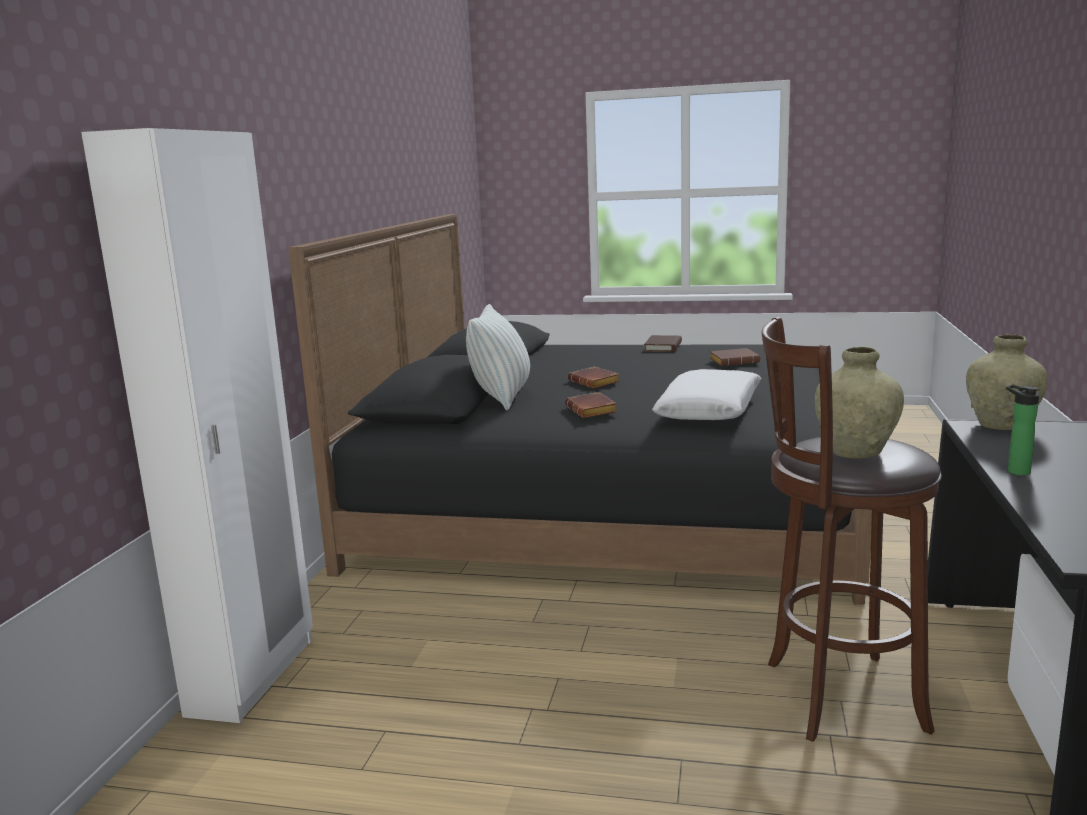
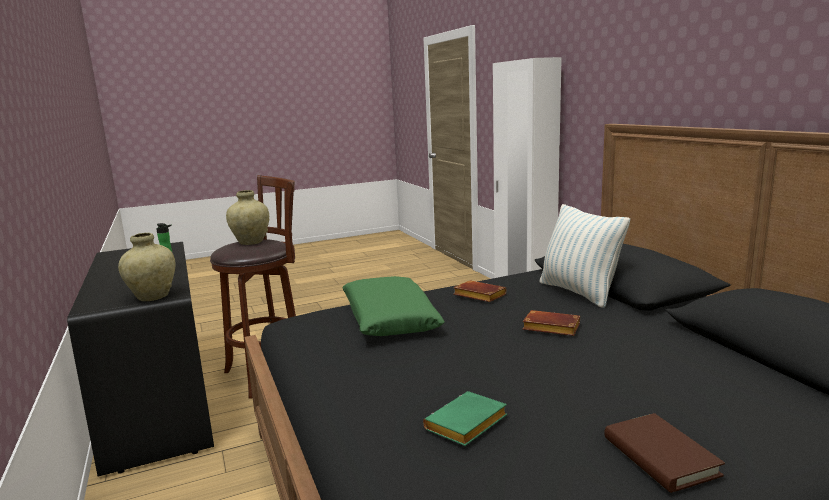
camera: 145 degrees right, 0 degrees up
white pillow [652,369,761,420] -> green pillow [342,276,445,336]
brown book [710,348,760,366] -> green book [423,391,507,446]

